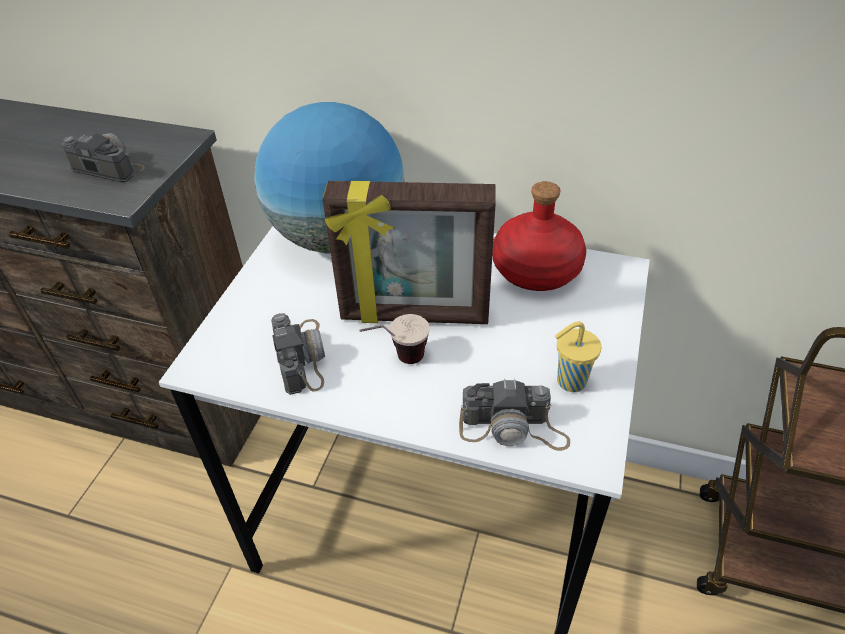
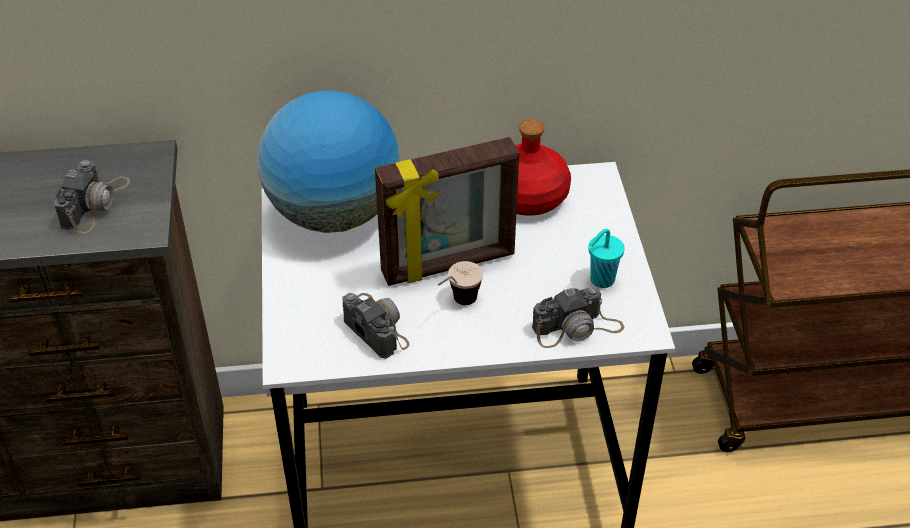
camera: 25 degrees left, 0 degrees up
camera [61,132,145,182] -> camera turned 105 degrees clockwise [54,160,130,234]
yellow cup [555,322,601,392] -> turquoise cup [589,229,625,288]

